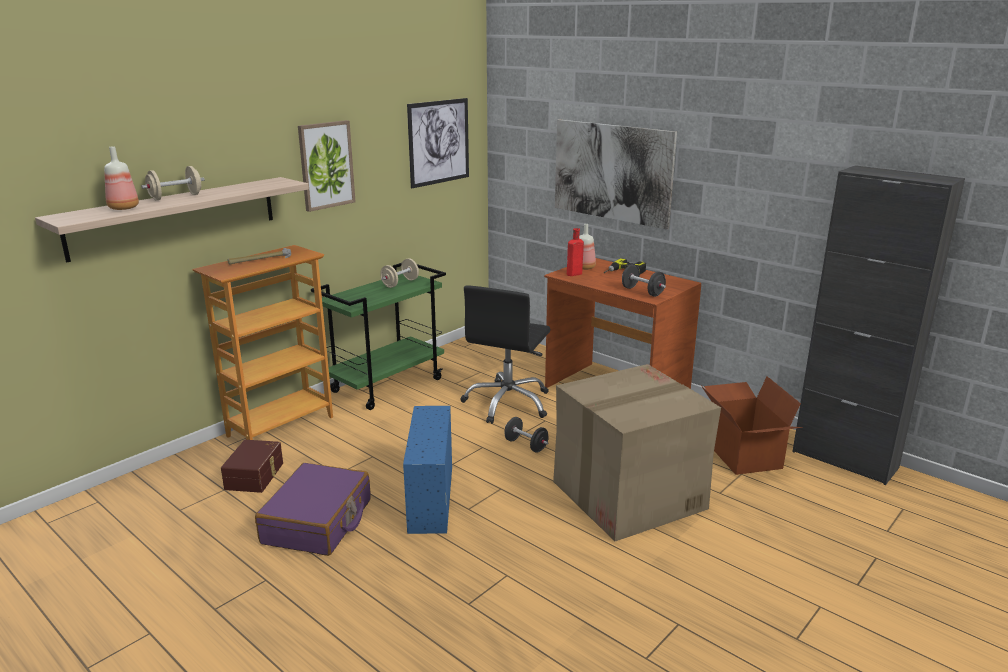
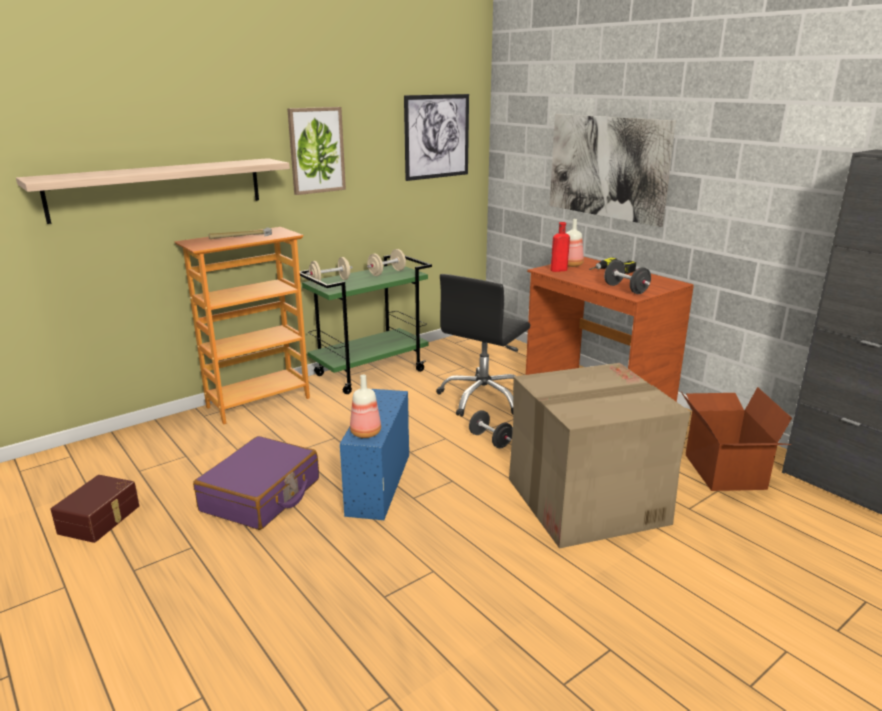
camera: 10 degrees right, 0 degrees up
bottle [104,146,139,210] -> bottle moved to [350,375,381,438]
beige dumbbell [141,166,205,200] -> beige dumbbell moved to [306,257,353,284]
brown storage box [221,440,283,493] -> brown storage box moved to [50,475,139,543]

